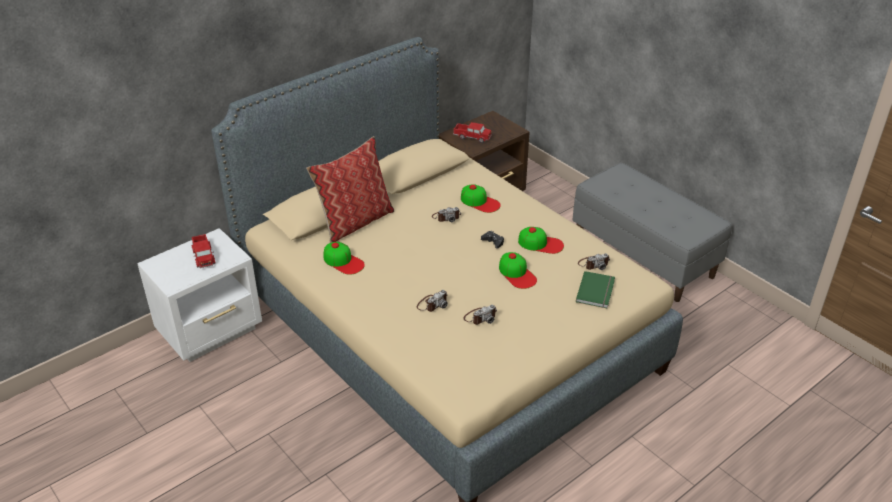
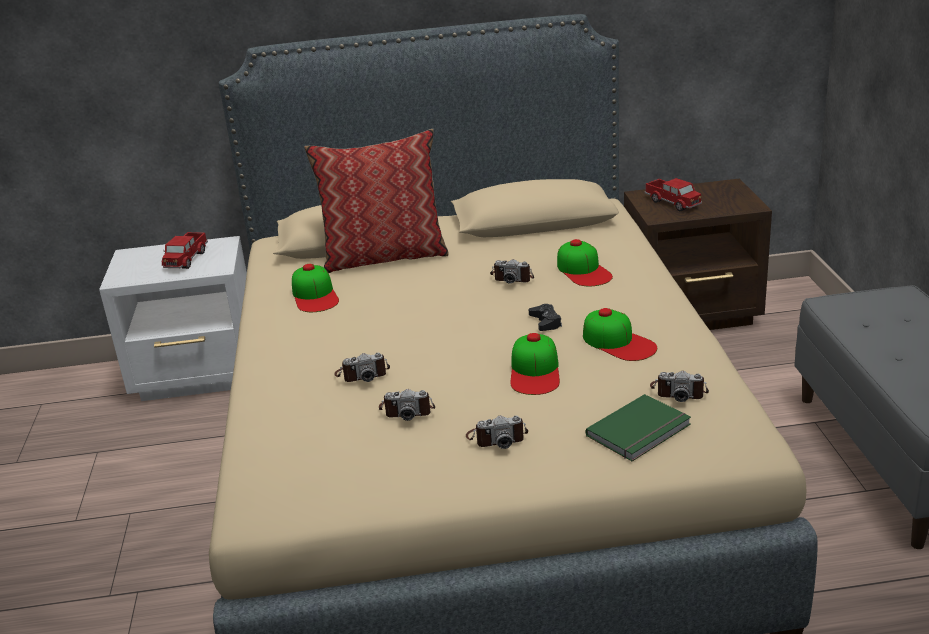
camera: 35 degrees right, 10 degrees down
none -> camera [466,416,528,449]

